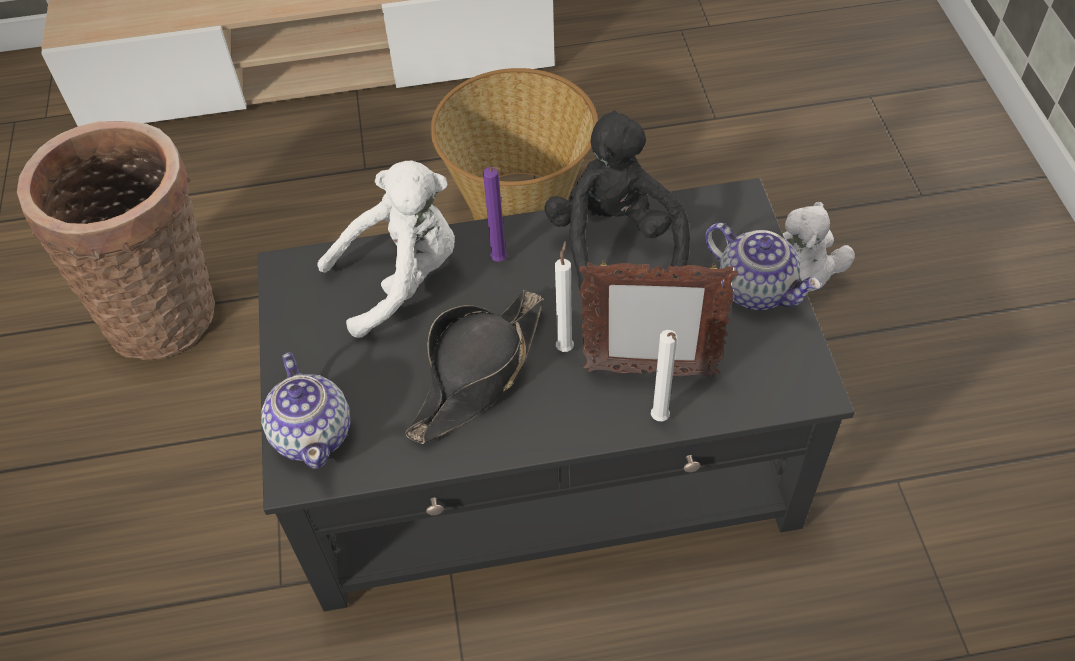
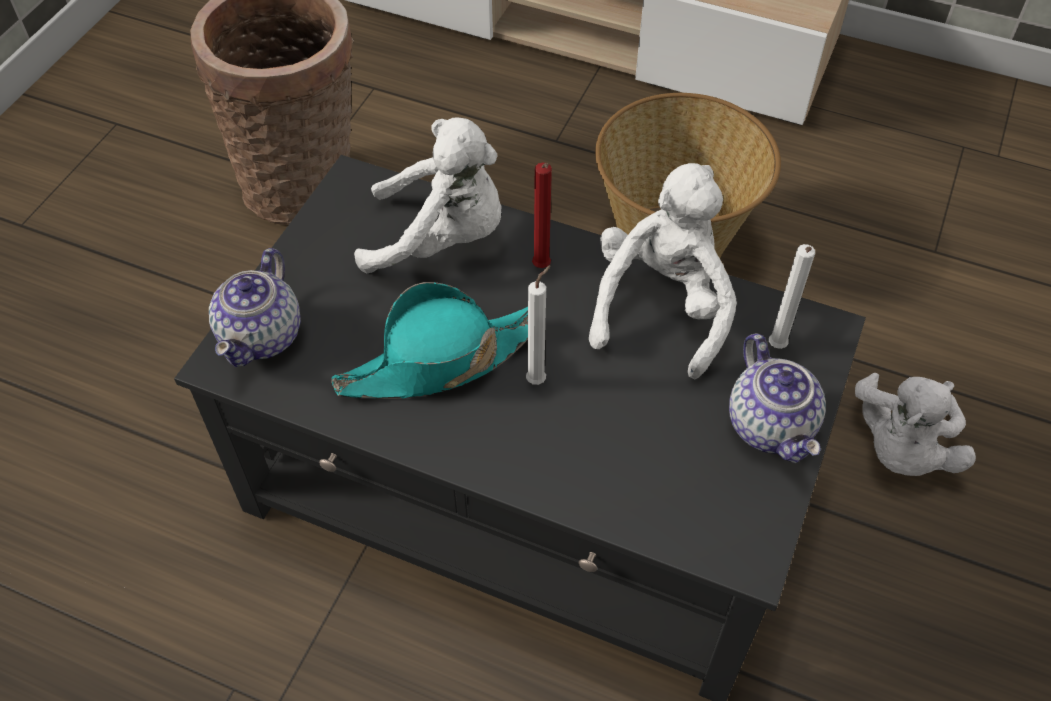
camera: 30 degrees right, 0 degrees up
black hat [405,290,544,444] -> turquoise hat [331,282,528,399]
purple candle [483,166,507,262] -> red candle [532,162,552,268]
black plush toy [545,111,690,295] -> white plush toy [589,163,737,380]
picture frame [579,260,738,378] -> none
white candle [651,330,677,421] -> white candle moved to [769,244,815,349]

